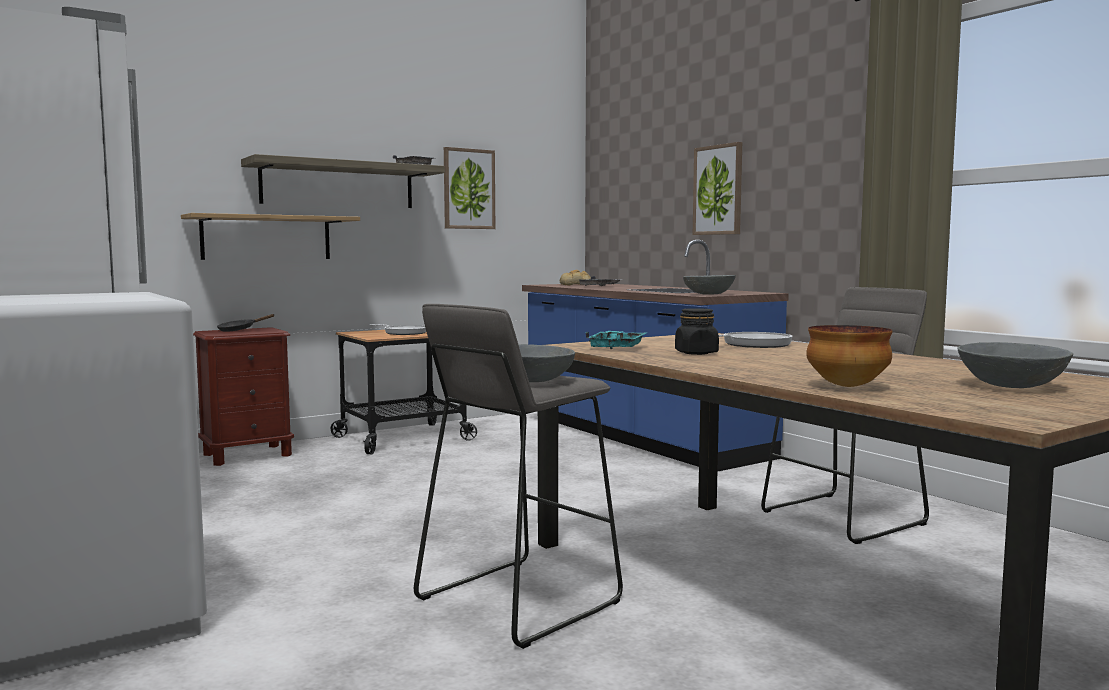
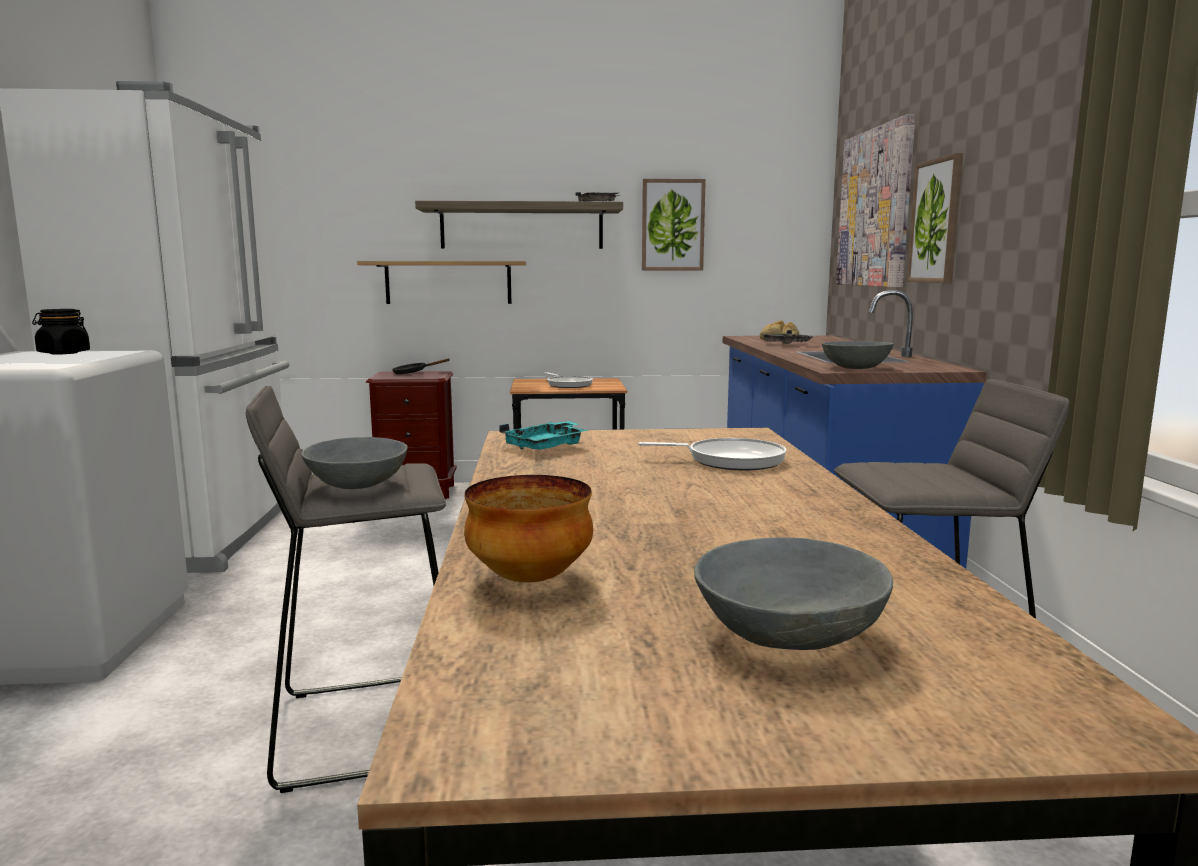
camera: 30 degrees right, 5 degrees up
black jar [675,308,719,355] -> black jar moved to [32,309,90,355]
none -> picture [836,114,915,287]

